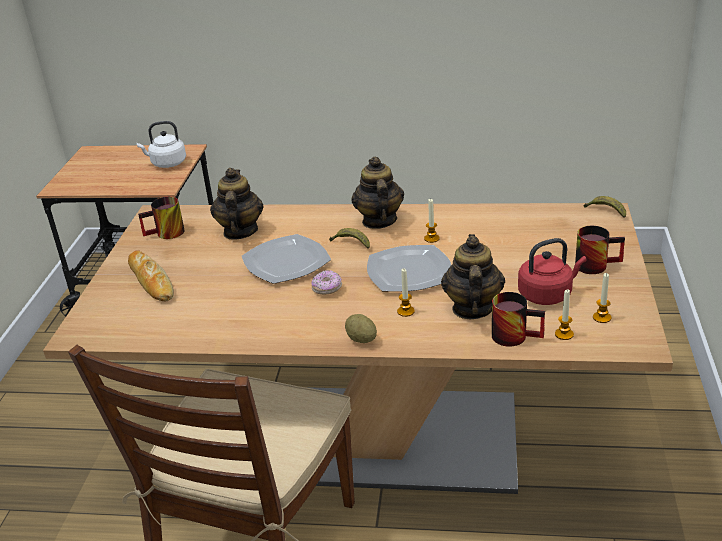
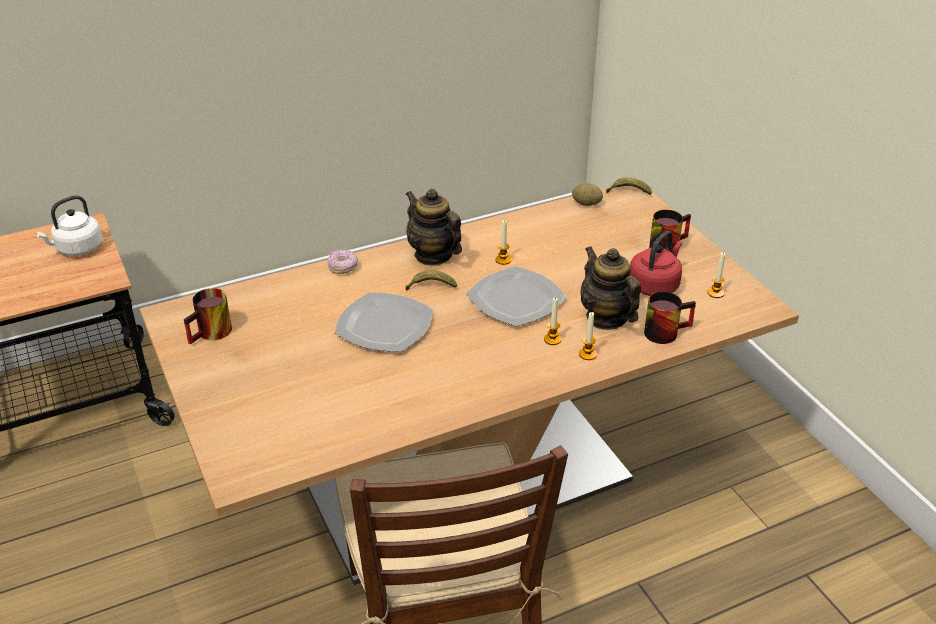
camera: 35 degrees left, 5 degrees up
bread [128,250,174,302] -> none
teapot [210,168,264,240] -> none
donut [311,270,342,295] -> donut moved to [328,249,358,274]
potato [345,314,377,343] -> potato moved to [572,183,603,206]
candle [555,289,574,340] -> candle moved to [579,312,597,360]

